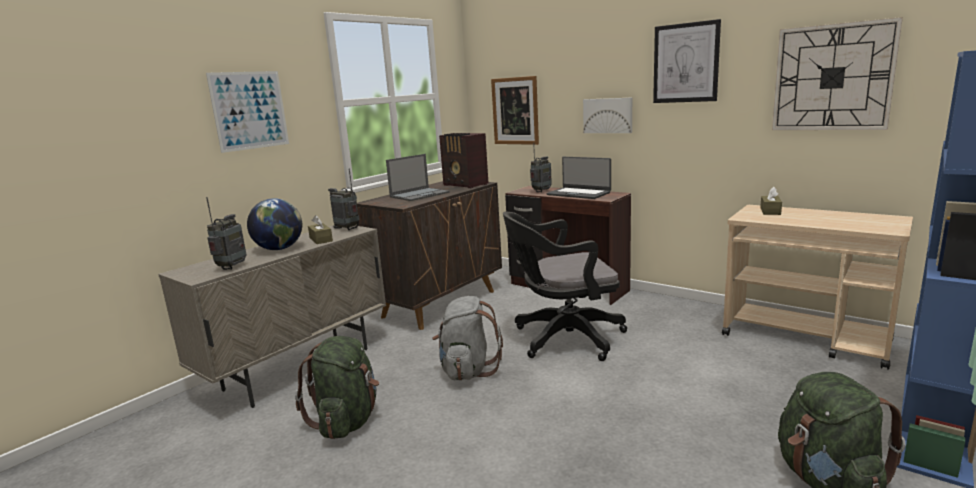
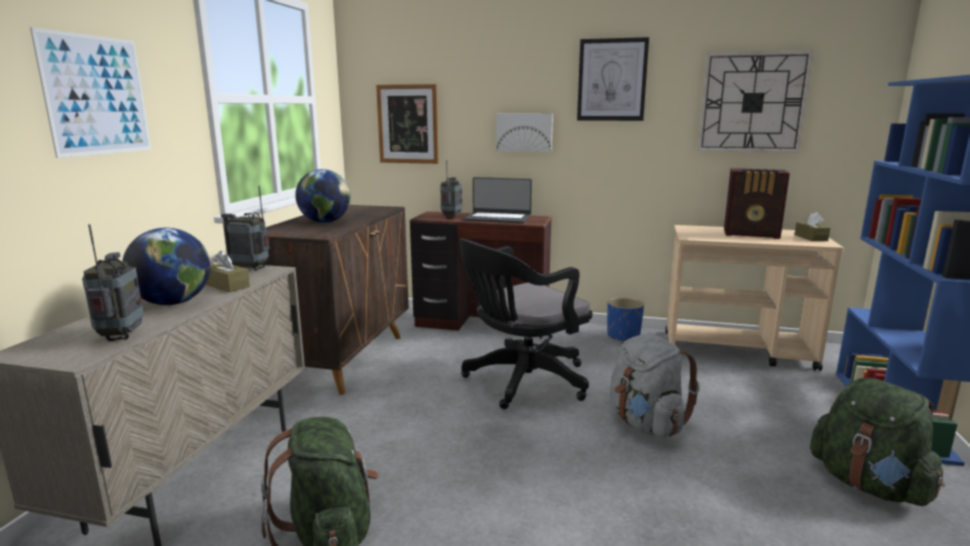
camera: 25 degrees left, 0 degrees up
laptop [386,154,450,201] -> globe [295,169,351,223]
grey backpack [432,296,503,381] -> grey backpack moved to [610,334,700,438]
radio [439,133,488,188] -> radio moved to [724,168,790,239]
brown tissue box [760,187,782,215] -> brown tissue box moved to [795,212,830,242]
none -> blue planter [607,297,644,341]

